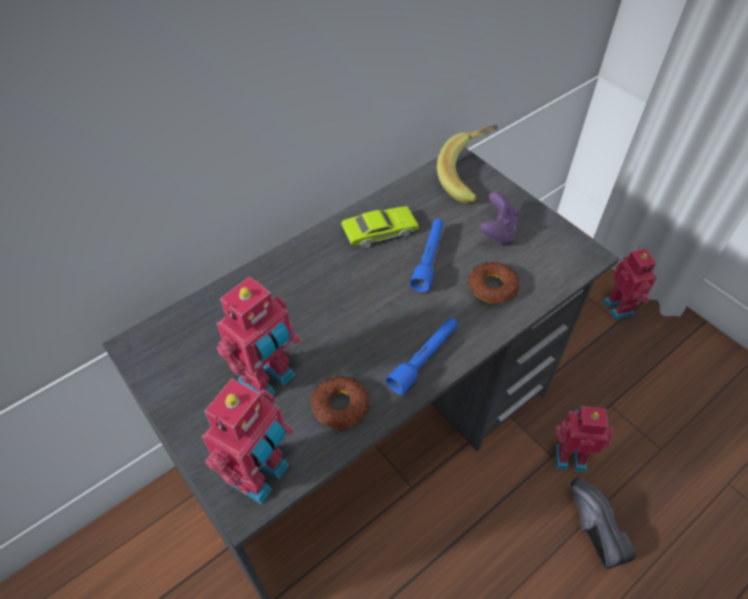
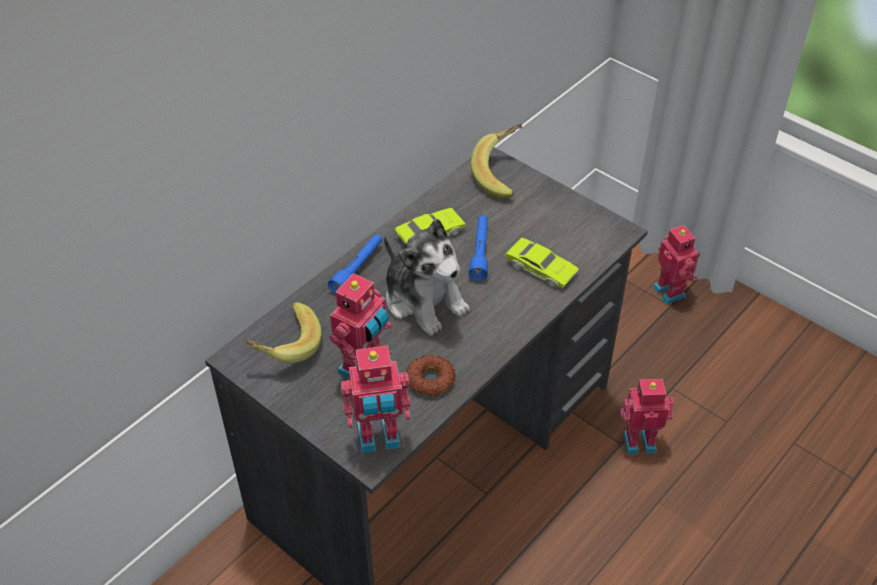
camera: 10 degrees left, 5 degrees down
toy robot [202,378,293,505] -> toy robot turned 60 degrees clockwise [341,345,410,453]
blue flashlight [386,318,458,395] -> blue flashlight moved to [328,234,382,294]
donut [468,262,519,303] -> green toy car [505,238,579,288]
purple game controller [480,191,519,245] -> none
black shoe [570,478,636,569] -> none
none -> banana [242,302,321,363]
none -> plush toy [384,219,470,336]

